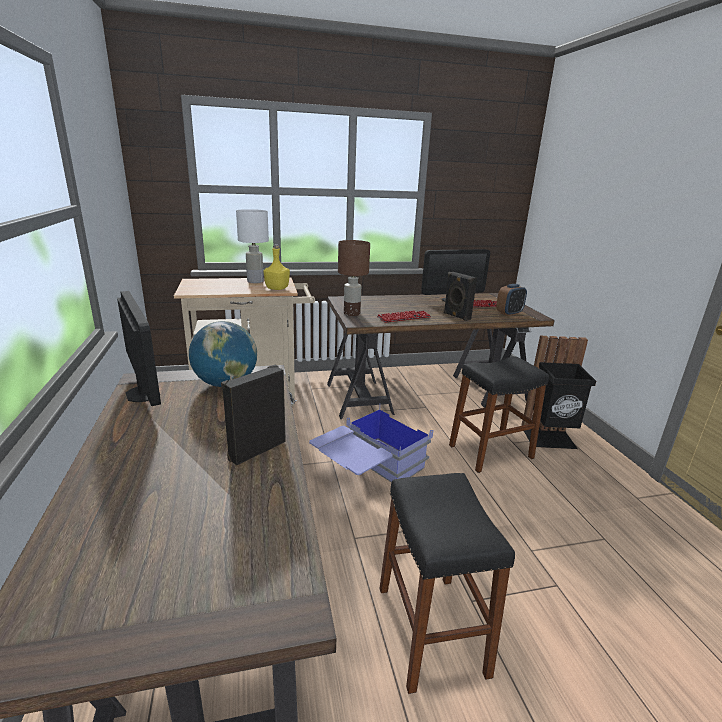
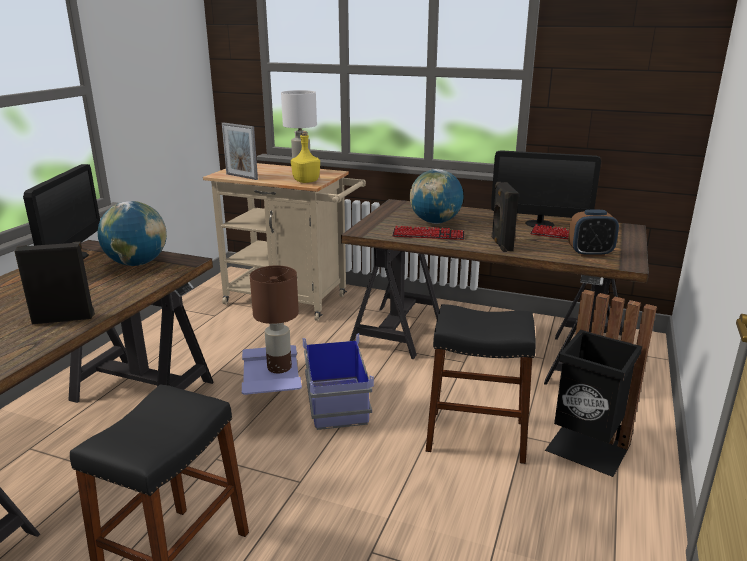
camera: 35 degrees right, 0 degrees up
brown table lamp [338,240,370,316] -> brown table lamp moved to [250,265,299,373]
none -> picture frame [222,122,258,180]
none -> globe [410,169,464,224]

